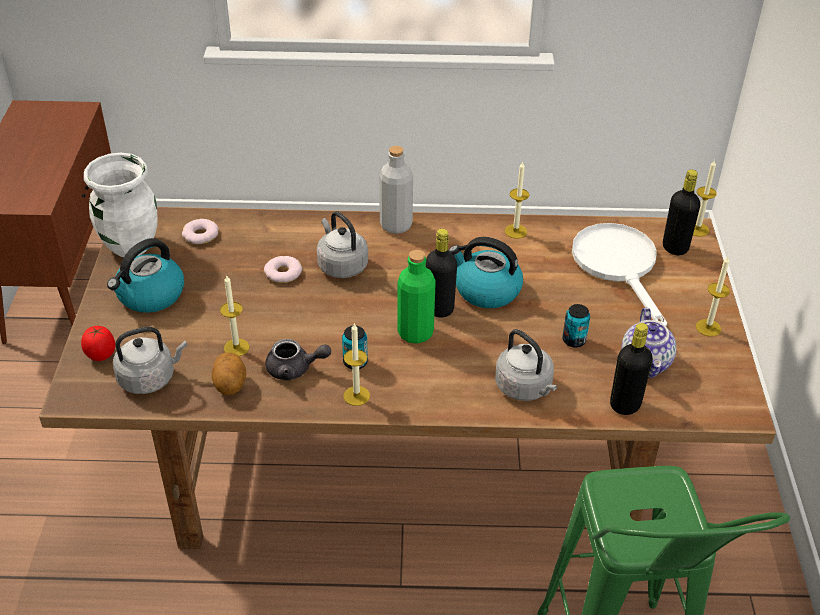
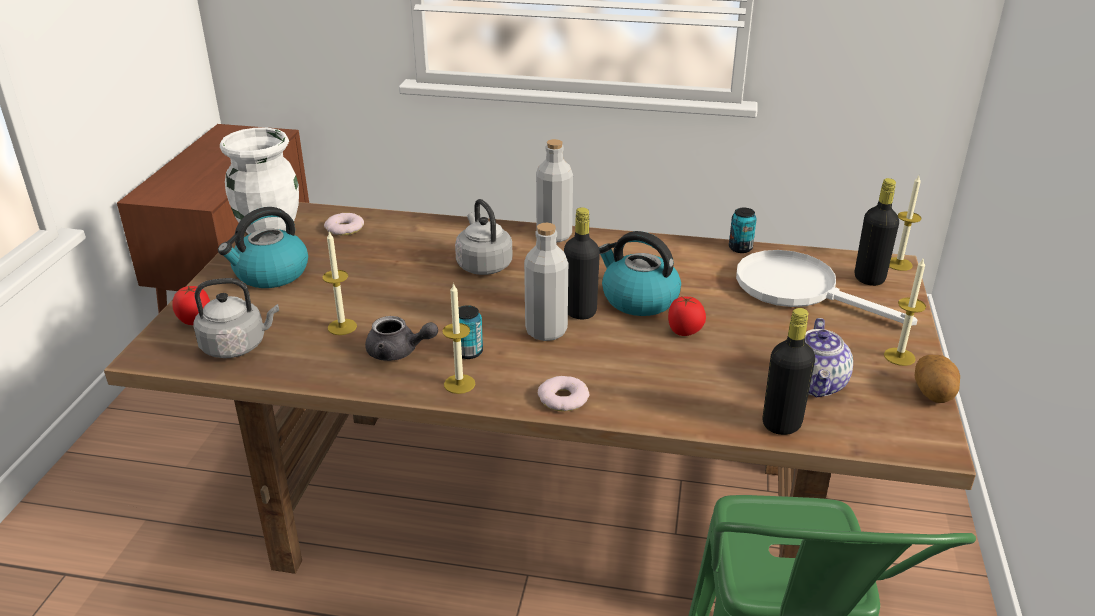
camera: 10 degrees right, 10 degrees down
potato [212,353,246,395] -> potato moved to [914,354,960,403]
donut [264,256,302,283] -> donut moved to [538,376,590,411]
green bottle [397,250,436,344] -> grey bottle [524,223,568,341]
grey kettle [495,329,557,401] -> none
candle [505,161,529,239] -> none
can [562,304,590,348] -> can moved to [729,208,757,253]
white frying pan [572,223,667,326] -> white frying pan turned 45 degrees counterclockwise [736,250,917,326]
none -> tomato [668,297,706,336]

